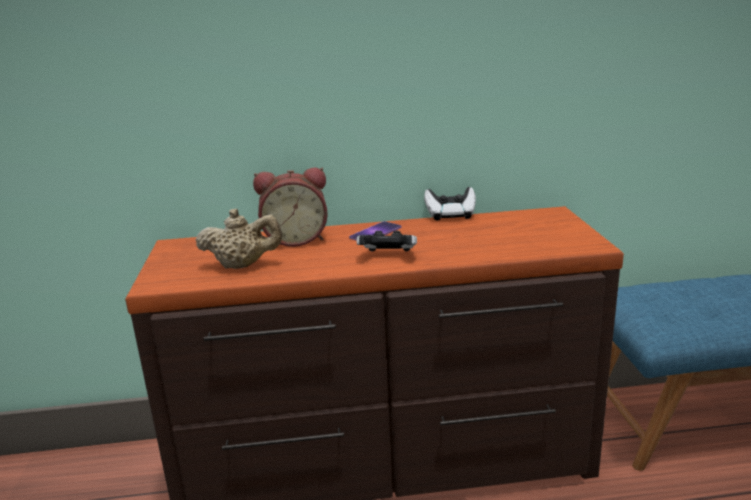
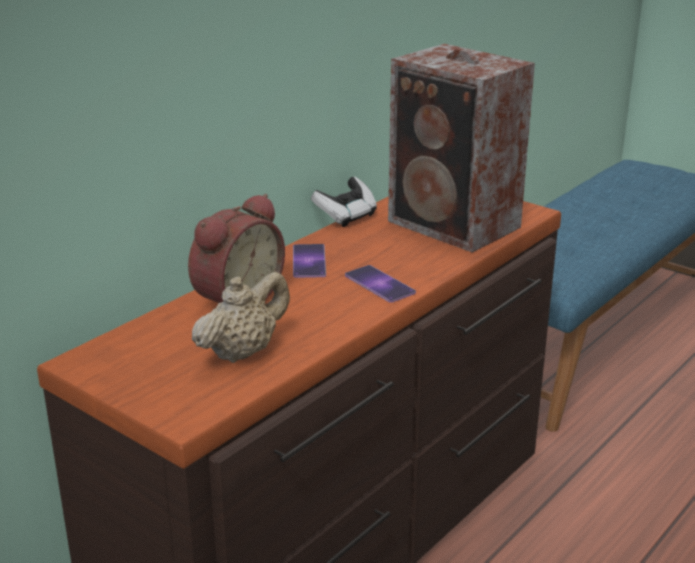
camera: 45 degrees left, 5 degrees up
game controller [356,231,417,251] -> phone [345,265,416,303]
none -> speaker [388,44,535,252]

